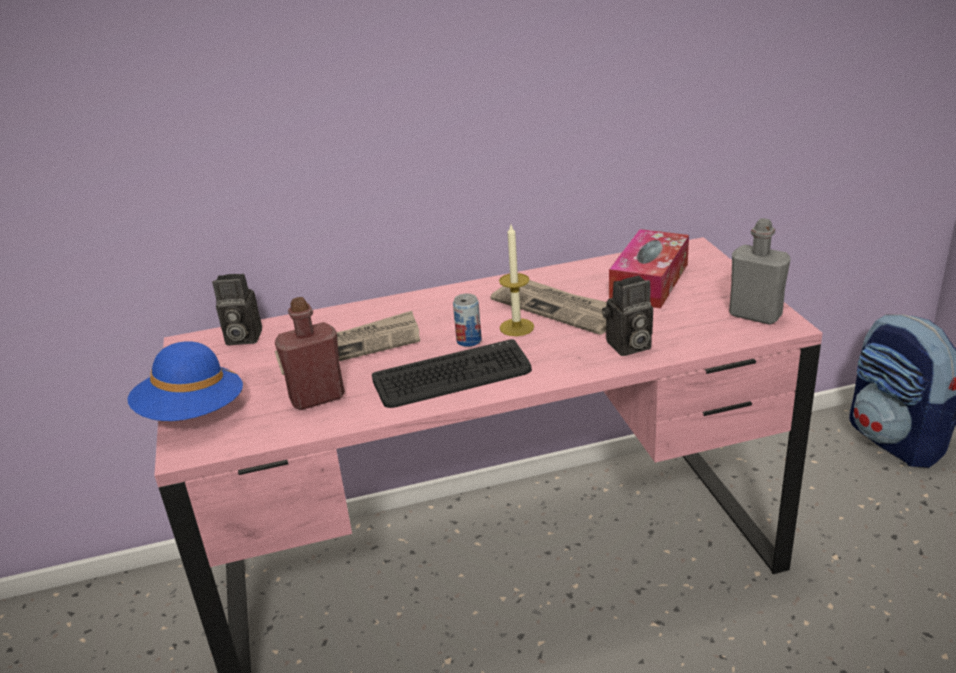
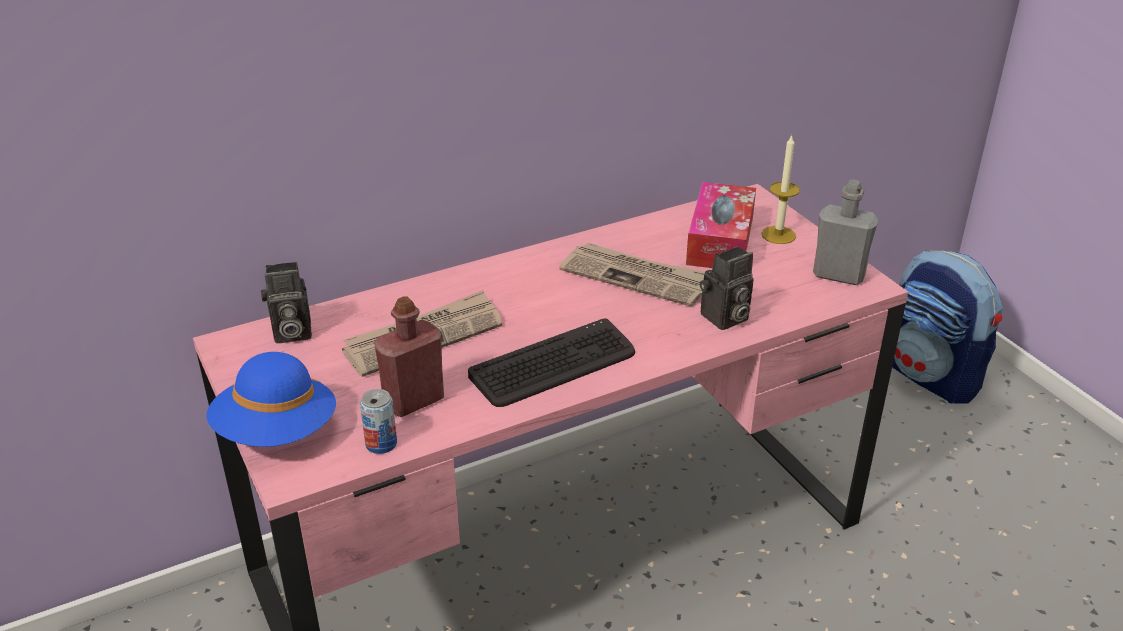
camera: 15 degrees left, 5 degrees up
can [453,294,482,347] -> can moved to [360,389,397,454]
candle [499,225,534,336] -> candle moved to [761,135,800,244]

